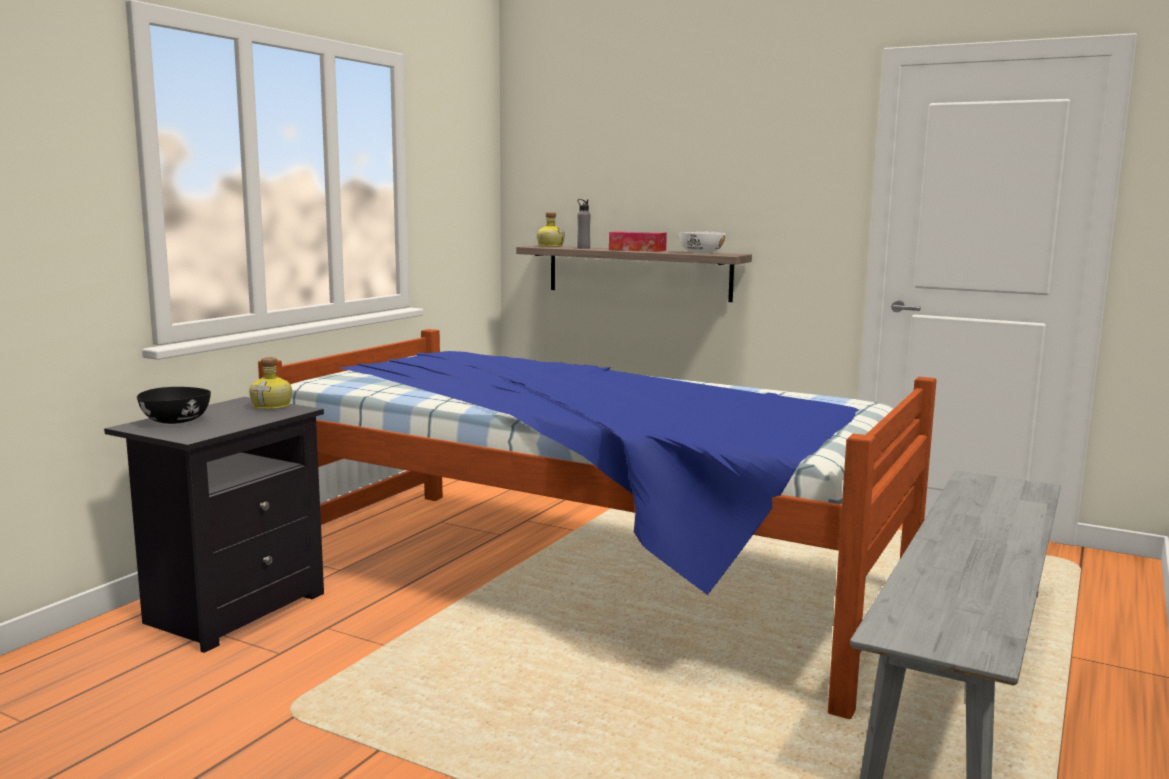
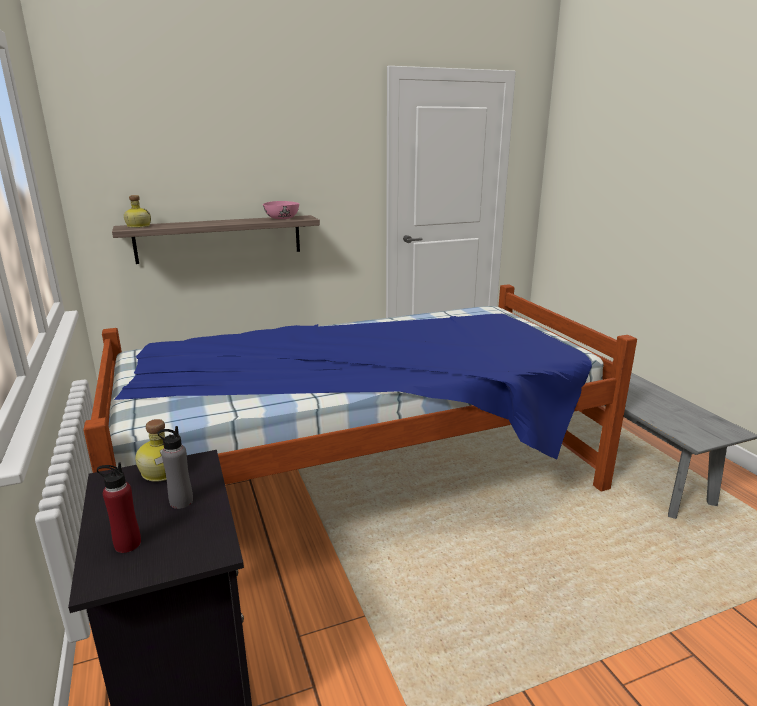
camera: 50 degrees left, 10 degrees up
black bowl [137,387,211,424] -> red bottle [97,462,141,553]
grey bottle [577,199,591,249] -> grey bottle moved to [157,426,193,509]
tissue box [609,231,667,252] -> none
white bowl [679,232,726,253] -> pink bowl [263,201,299,219]

